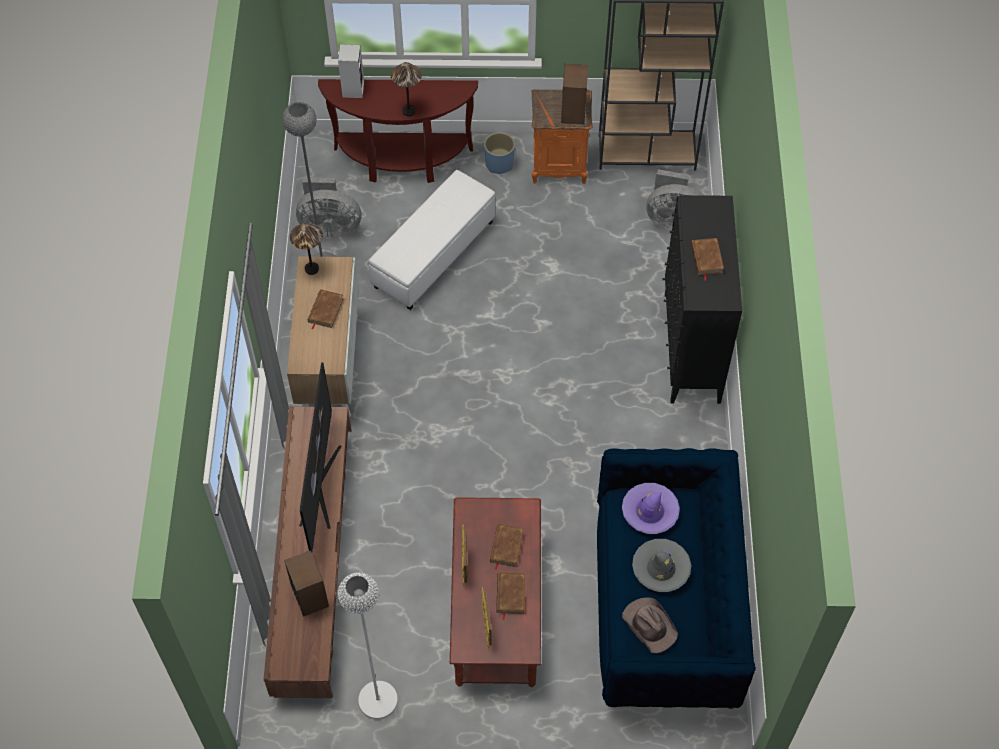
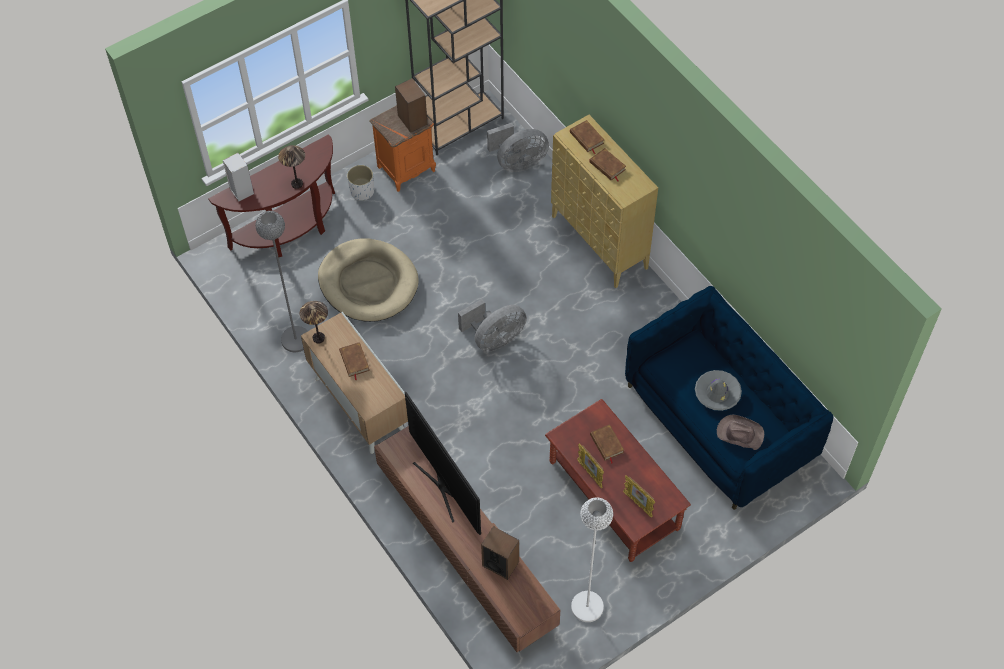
camera: 35 degrees left, 0 degrees up
grey fan [296,177,361,237] -> grey fan moved to [458,299,527,352]
white ottoman [368,170,495,310] -> beige dog bed [318,238,419,322]
blue planter [484,132,515,174] -> white planter [347,165,374,201]
brown book [496,573,525,620] -> brown book moved to [570,120,604,154]
purple hat [622,483,680,534] -> none
black dresser [663,195,742,404] -> beige dresser [551,115,658,288]

